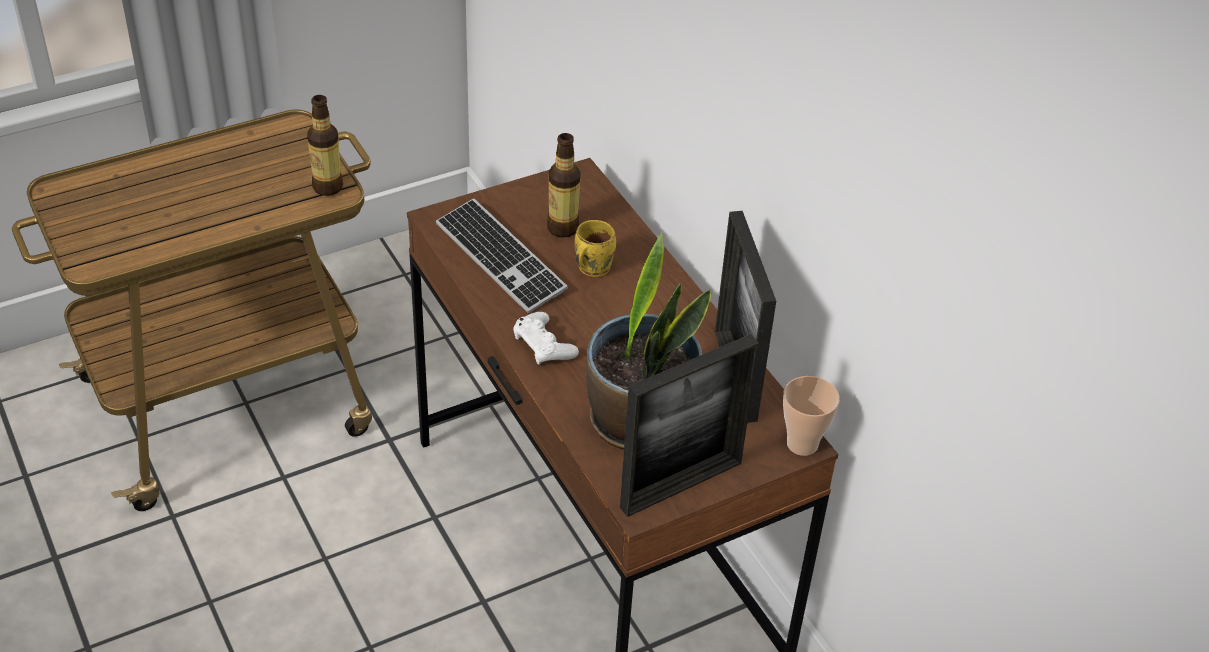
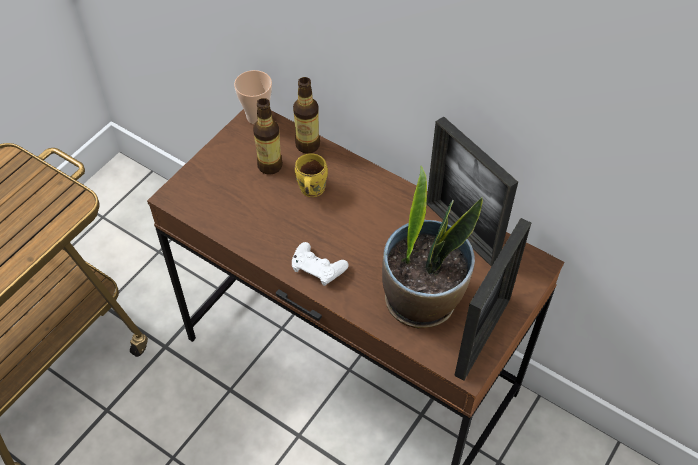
camera: 25 degrees left, 10 degrees up
bottle [307,95,343,196] -> bottle moved to [293,77,320,154]
keyboard [436,198,568,313] -> none
cup [783,376,840,456] -> cup moved to [234,70,272,124]

